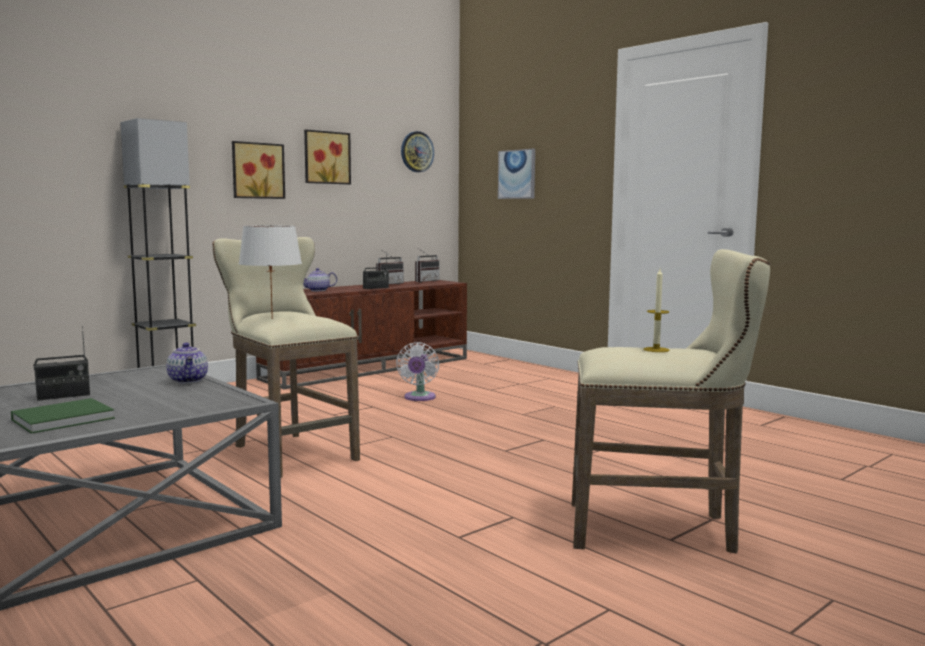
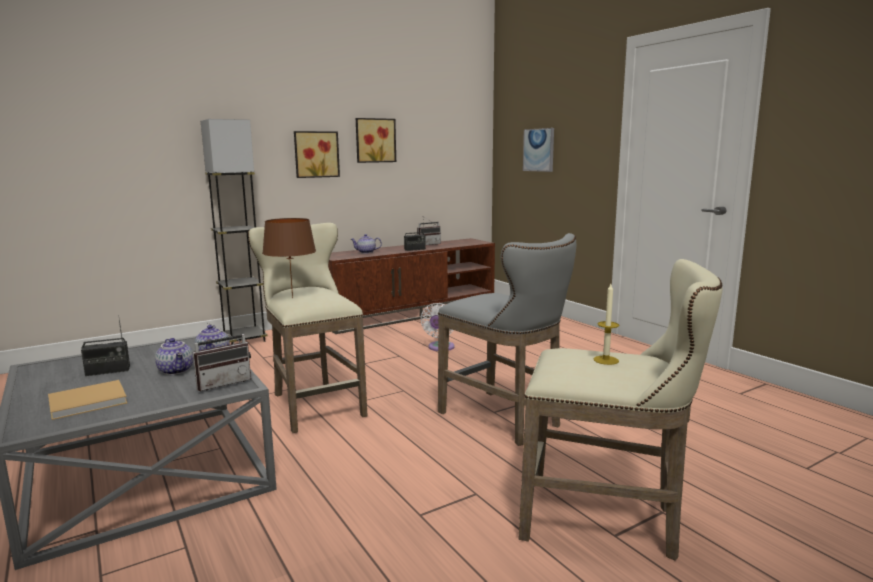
camera: 10 degrees right, 5 degrees up
green book [11,398,115,434] -> beige book [48,380,127,420]
white table lamp [239,226,302,319] -> brown table lamp [262,218,316,298]
wall clock [401,131,434,172] -> none
radio [415,249,440,283] -> radio moved to [193,322,251,391]
none -> teapot [155,338,193,375]
none -> grey stool [438,233,576,446]

